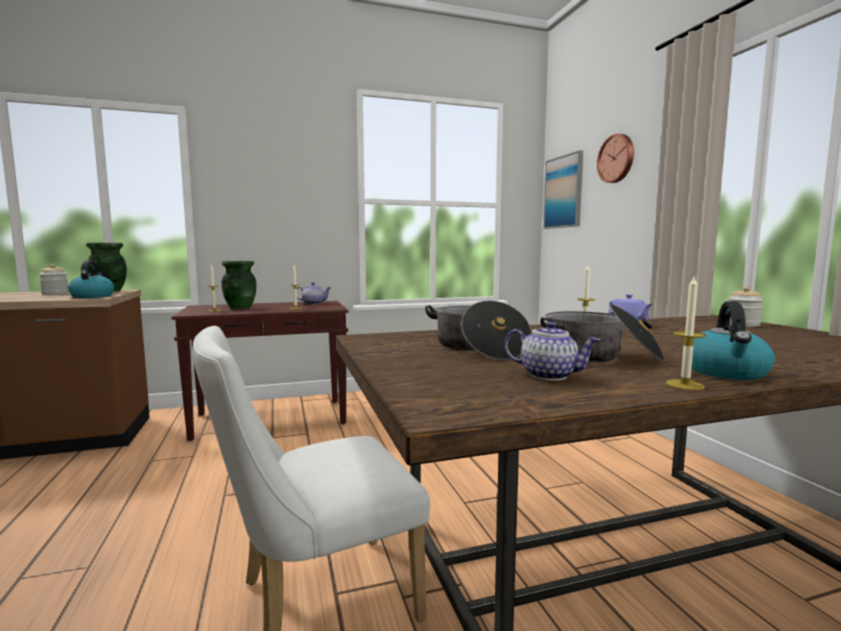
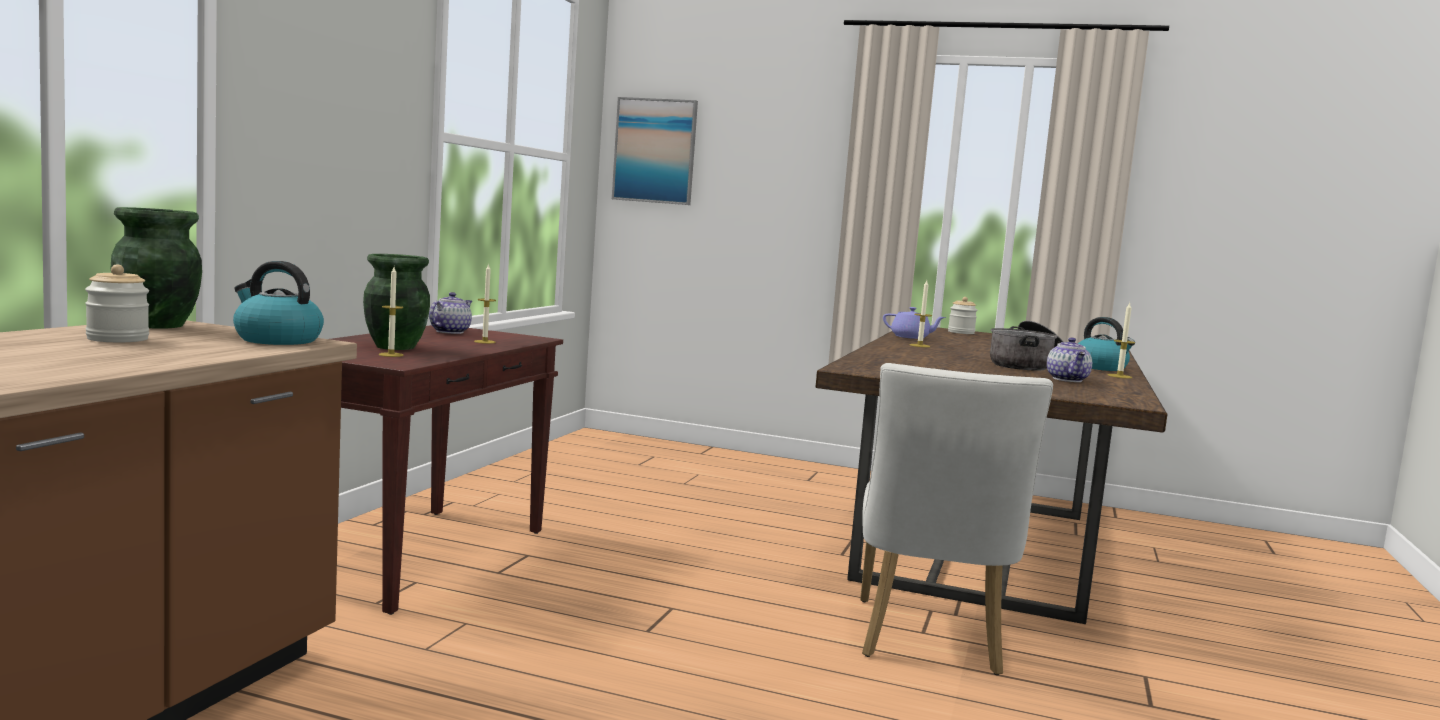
camera: 55 degrees left, 0 degrees up
cooking pot [425,300,532,360] -> none
teapot [504,321,600,381] -> teapot turned 120 degrees clockwise [1047,338,1092,382]
wall clock [597,134,634,183] -> none

